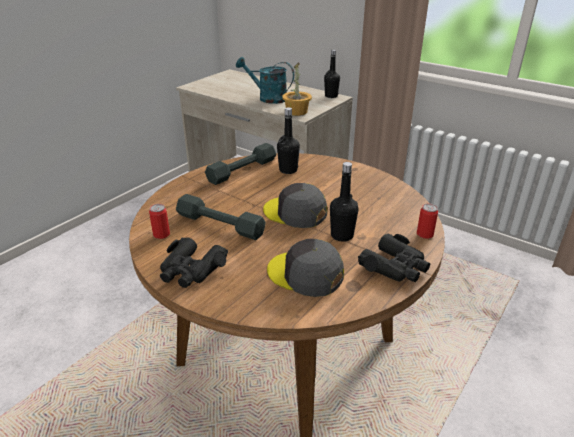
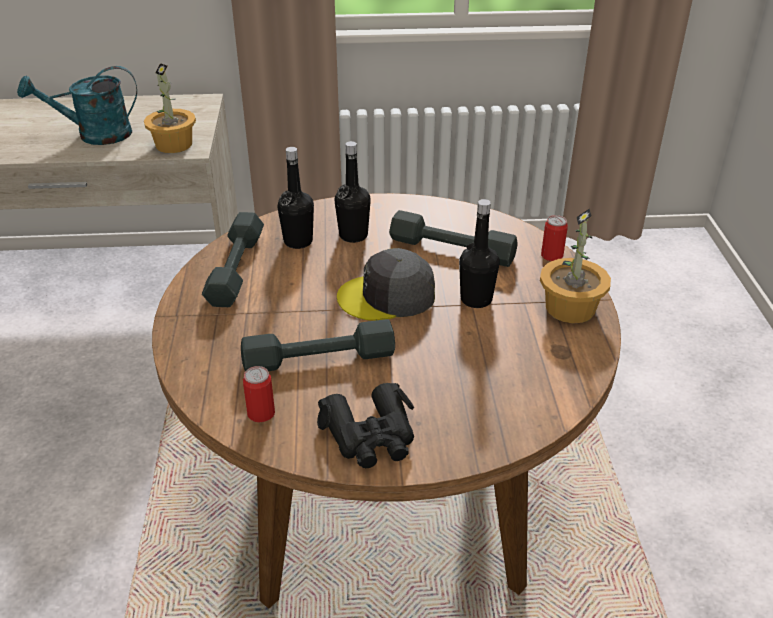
camera: 40 degrees left, 5 degrees up
grey cap [267,239,344,297] -> none
black bottle [324,50,340,98] -> black bottle moved to [335,141,371,243]
black binoculars [358,233,430,282] -> potted plant [540,208,611,324]
none -> grey dumbbell [389,210,518,267]

